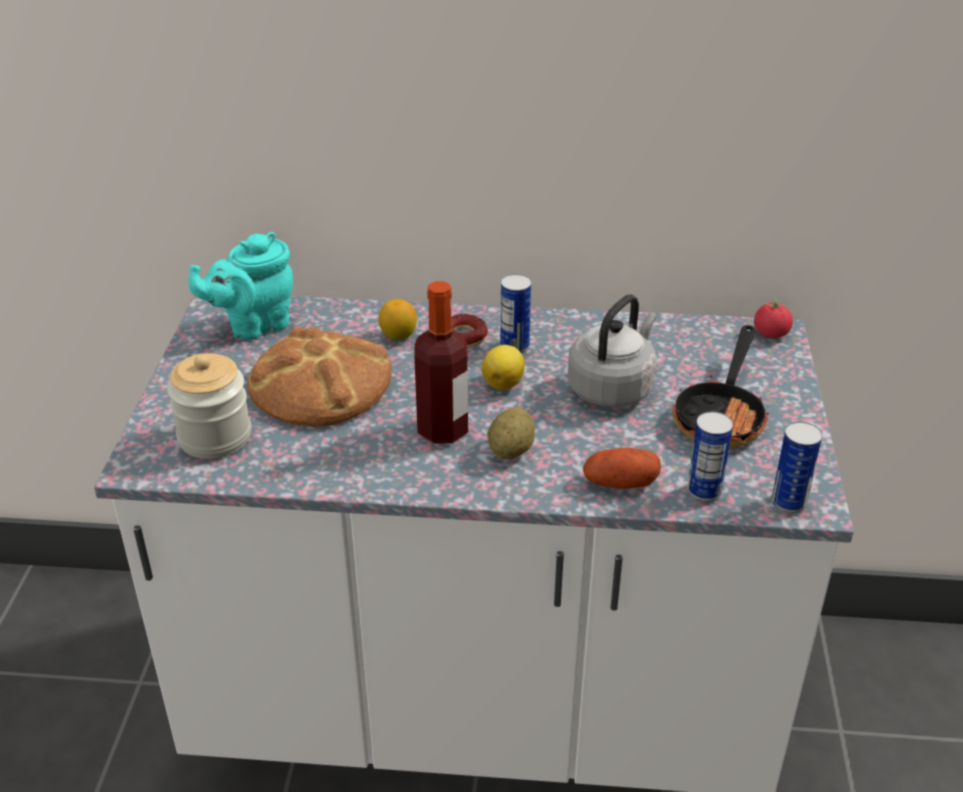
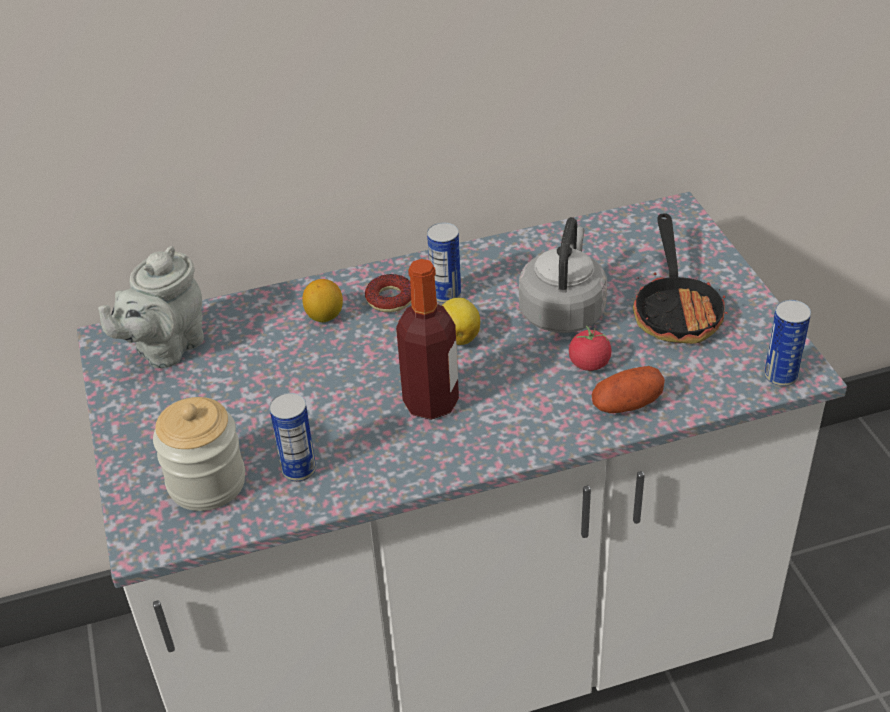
camera: 20 degrees left, 5 degrees up
turquoise teapot [189,232,293,340] -> grey teapot [98,246,204,368]
bread [248,327,392,427] -> none
potato [488,407,535,459] -> none
can [687,412,733,503] -> can moved to [269,393,316,482]
tomato [754,298,793,338] -> tomato moved to [569,326,612,371]

